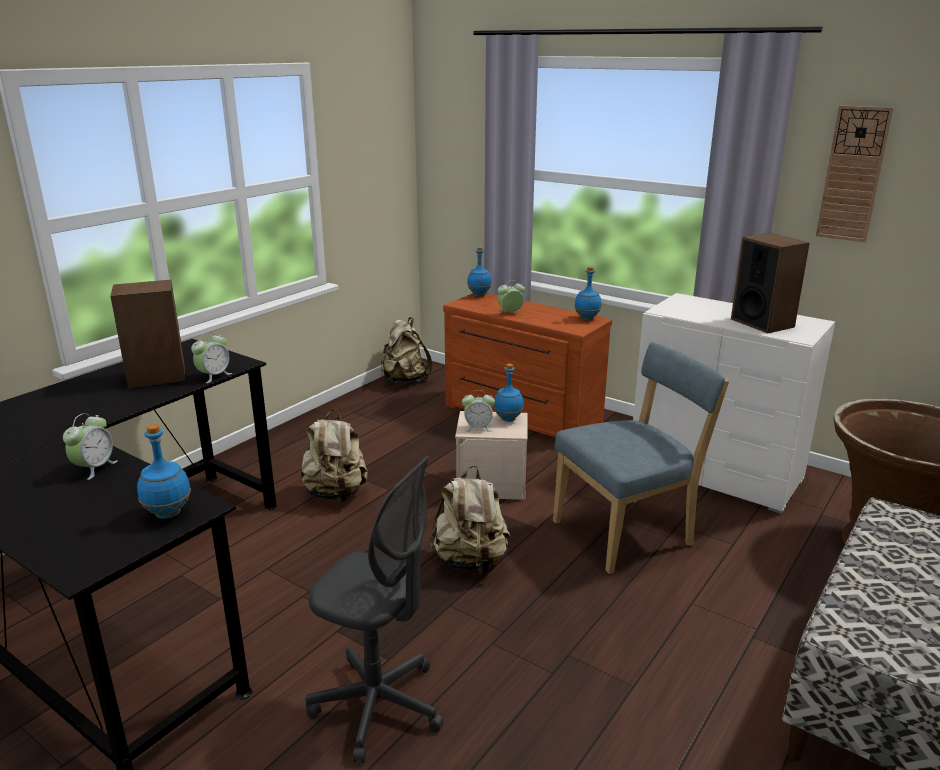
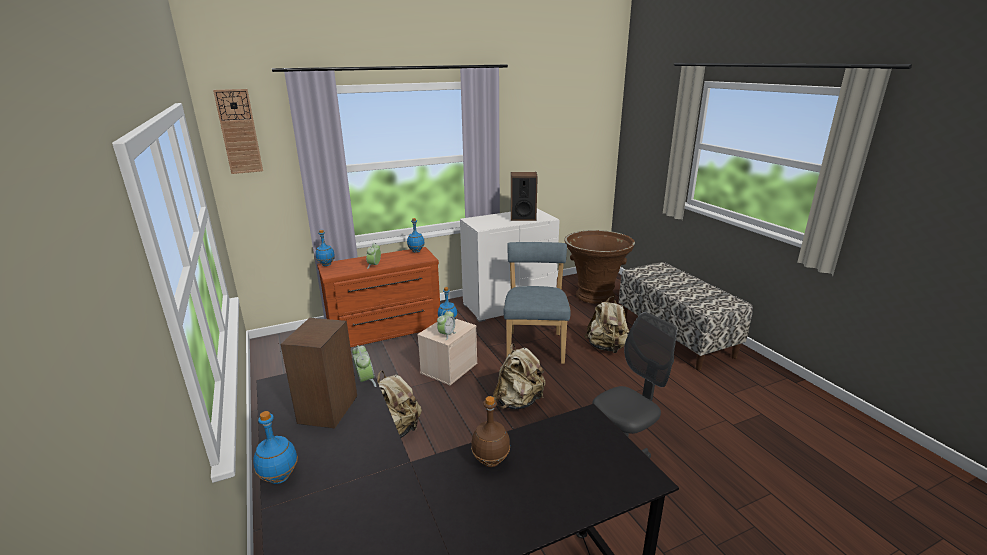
camera: 60 degrees left, 0 degrees up
alarm clock [63,413,117,480] -> brown bottle [471,396,510,467]
blue bottle [137,424,191,519] -> blue bottle moved to [253,411,298,484]
beige backpack [381,317,432,383] -> beige backpack moved to [584,296,629,353]
wall clock [816,105,894,242] -> wall clock moved to [213,89,263,174]

